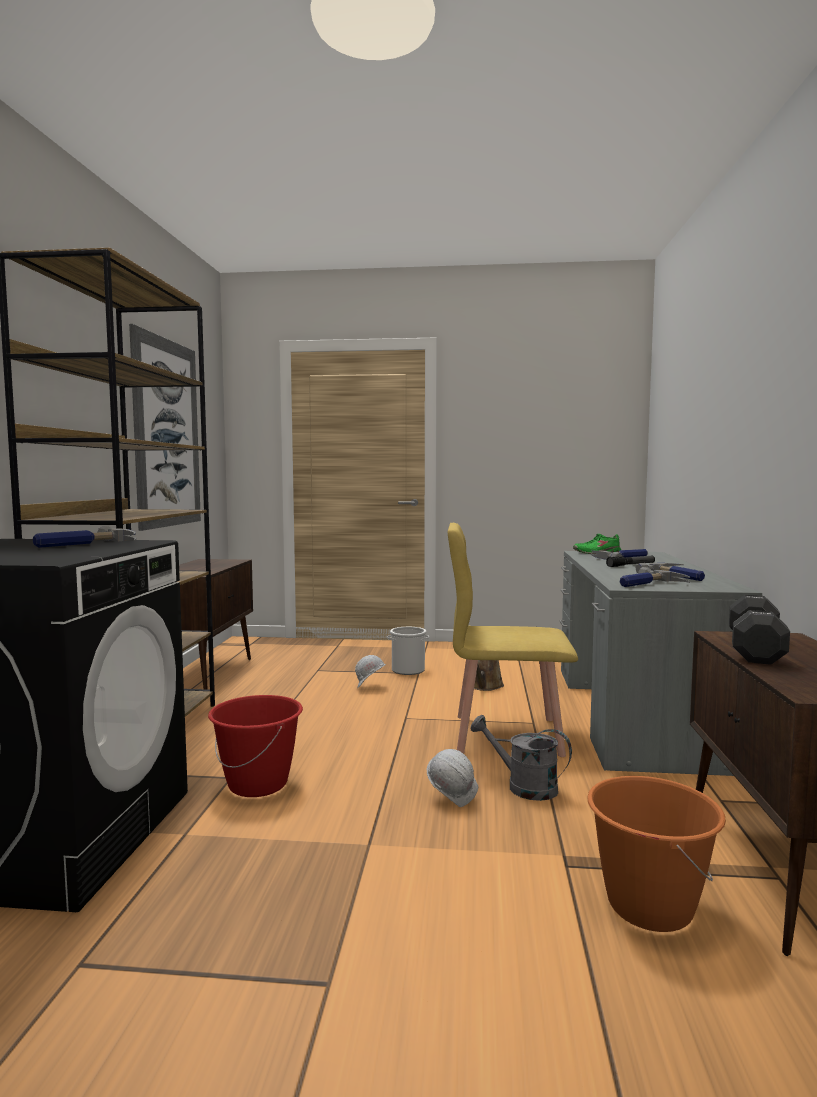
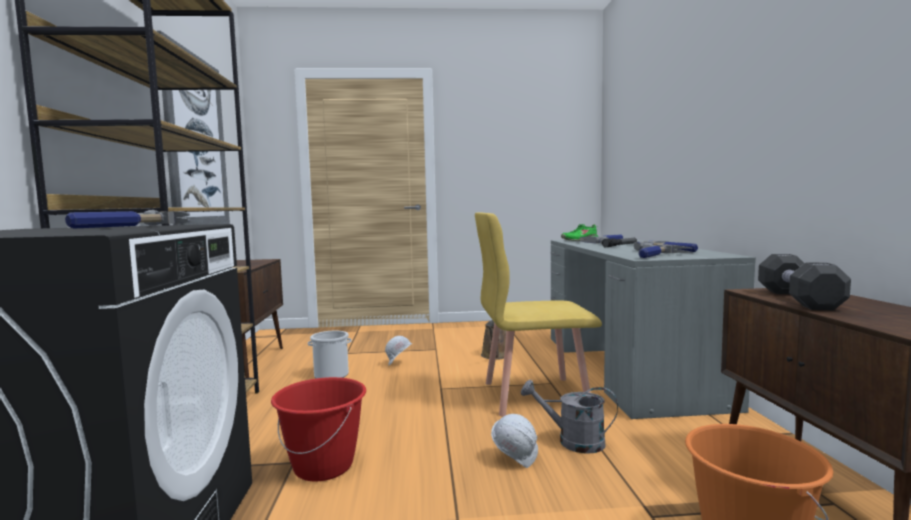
camera: 10 degrees left, 0 degrees up
bucket [387,627,429,675] -> bucket moved to [308,331,352,378]

